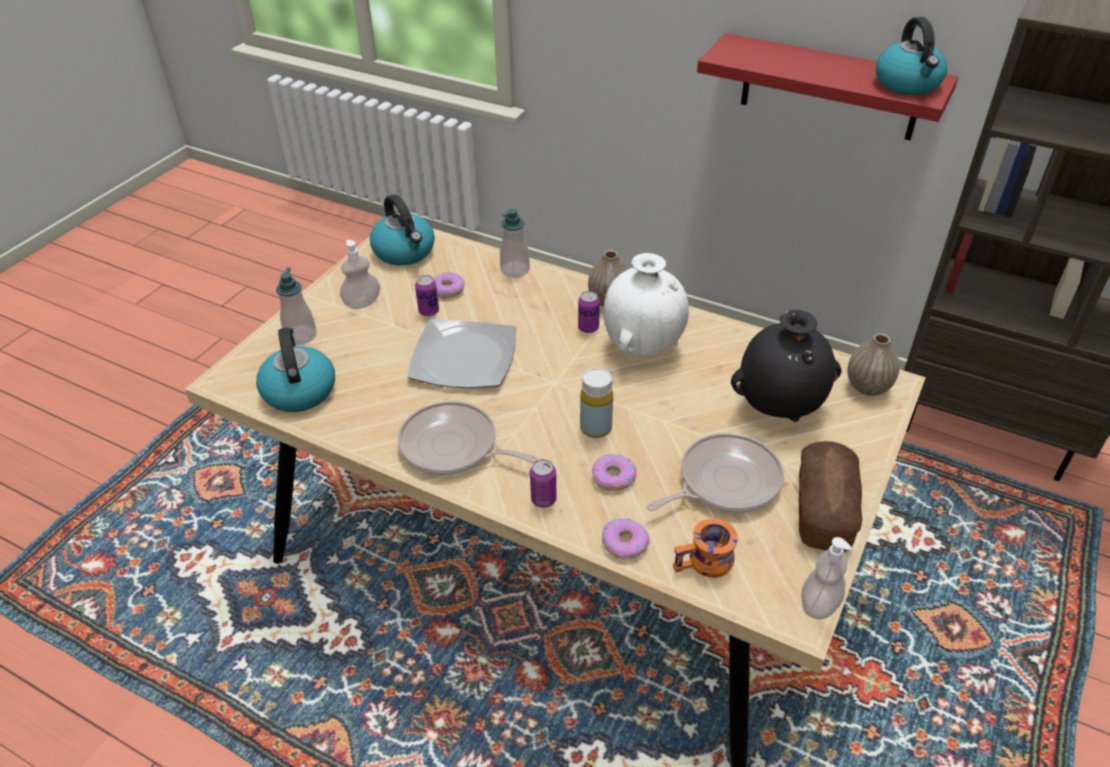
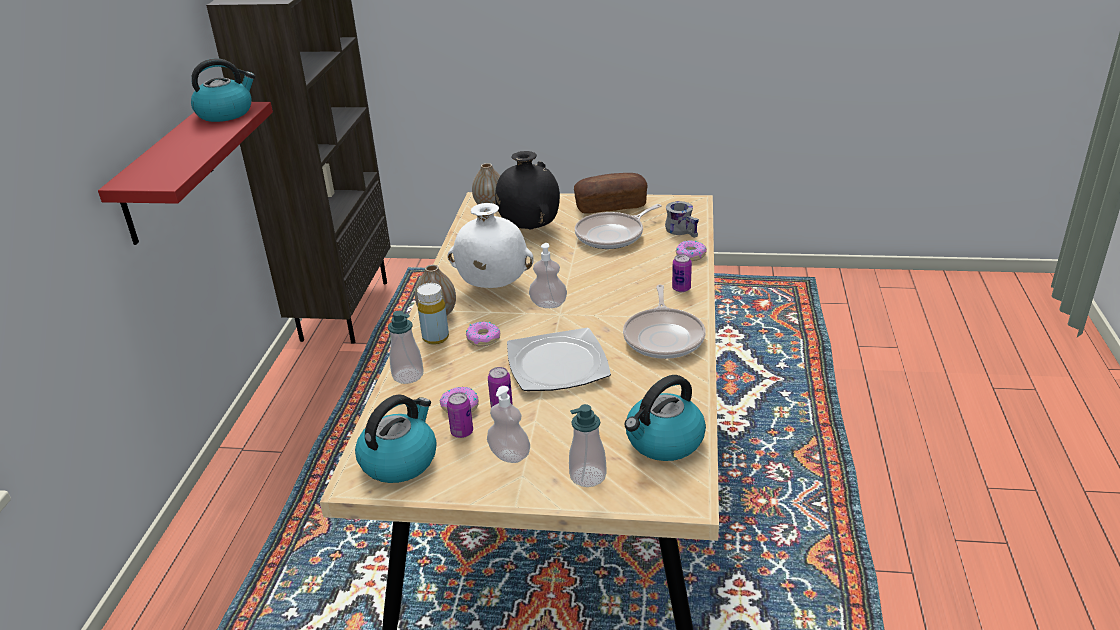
camera: 110 degrees left, 10 degrees down
can [578,291,600,333] -> can moved to [447,392,473,438]
yellow bottle [580,368,613,438] -> yellow bottle moved to [417,283,449,345]
donut [592,454,637,491] -> donut moved to [466,322,500,346]
frying pan [646,433,784,513] -> frying pan turned 75 degrees counterclockwise [575,204,662,249]
orange mug [673,519,738,578] -> grey mug [665,201,699,238]
soap dispenser [801,537,852,620] -> soap dispenser moved to [529,243,567,308]

